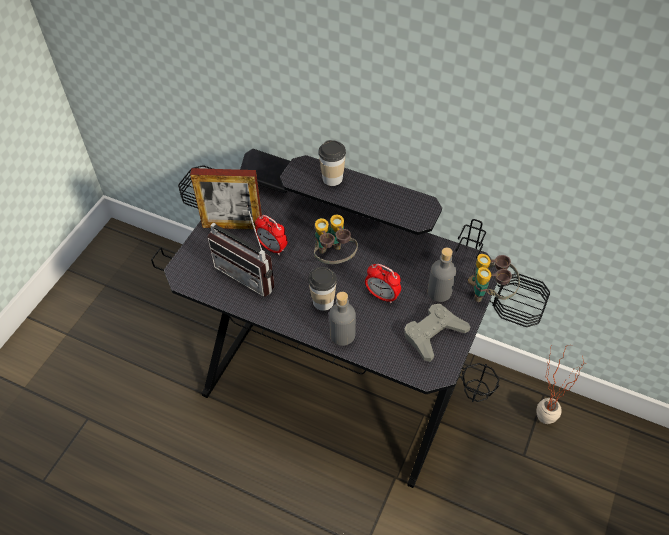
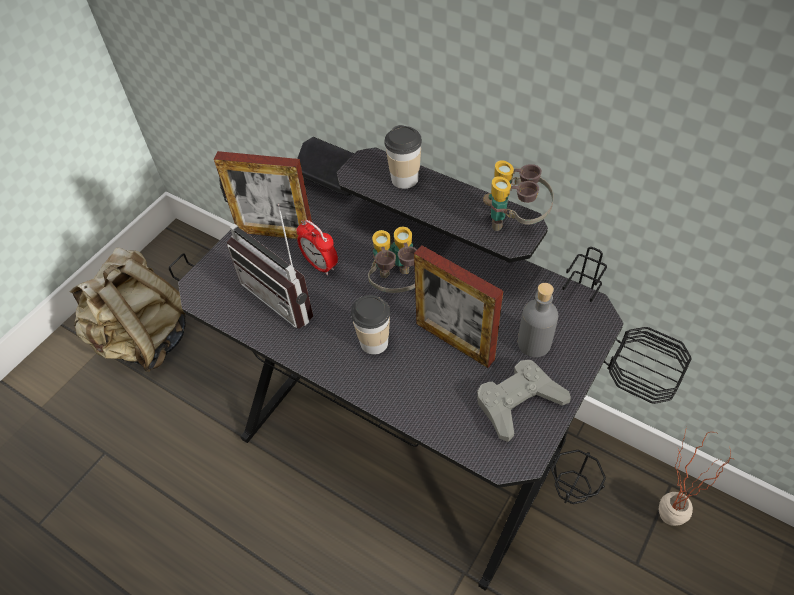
camera: 10 degrees right, 0 degrees up
grey bottle [329,292,356,346] -> none
alarm clock [365,264,401,303] -> picture frame [414,245,503,368]
binoculars [468,254,520,302] -> binoculars moved to [483,161,554,231]
none -> beige backpack [70,248,186,372]

